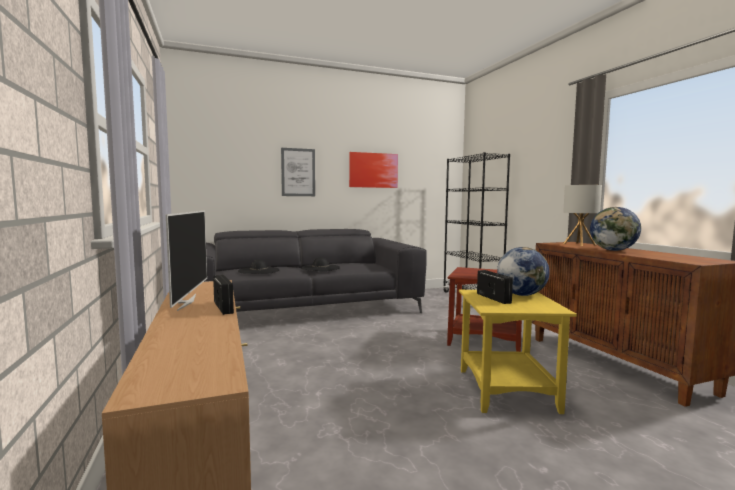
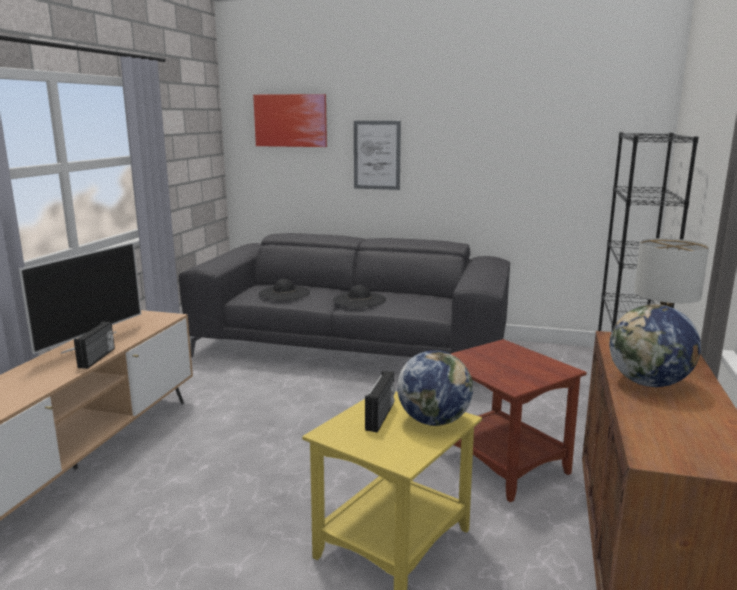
camera: 35 degrees right, 10 degrees up
picture [349,152,398,188] -> picture moved to [253,94,327,147]

